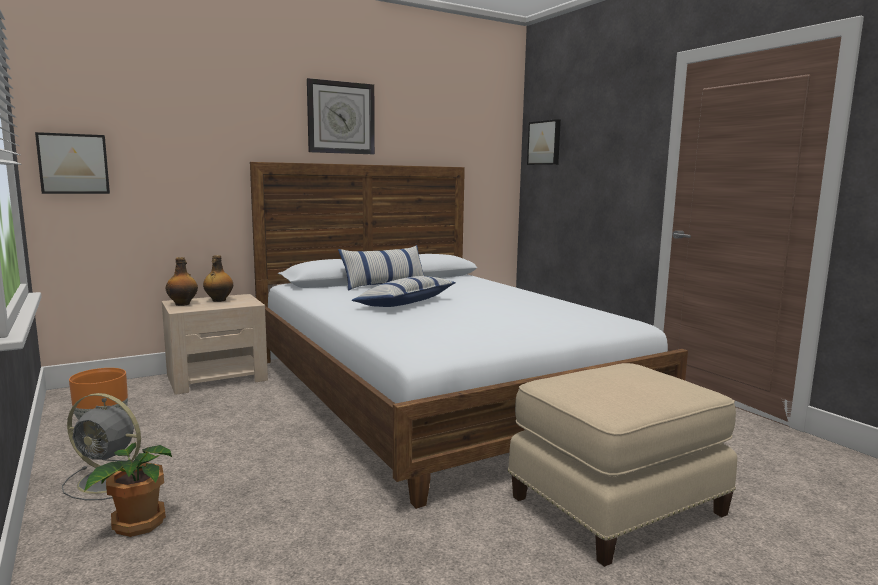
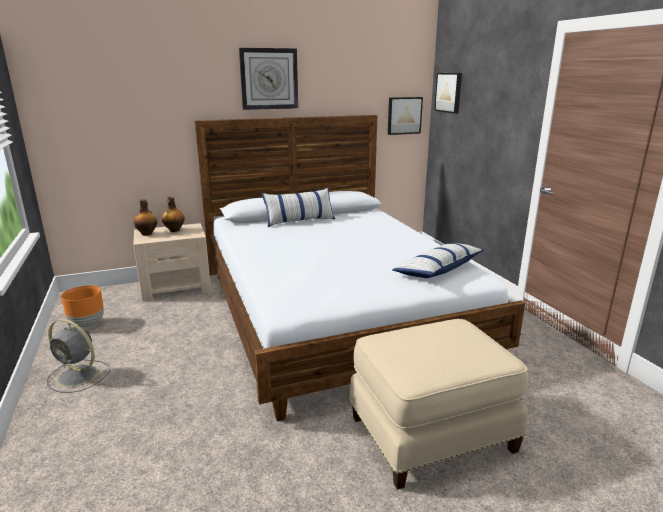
camera: 10 degrees right, 10 degrees up
picture [35,132,110,194] -> picture moved to [388,97,423,135]
potted plant [84,442,172,537] -> none
pillow [352,276,456,307] -> pillow moved to [392,243,484,278]

